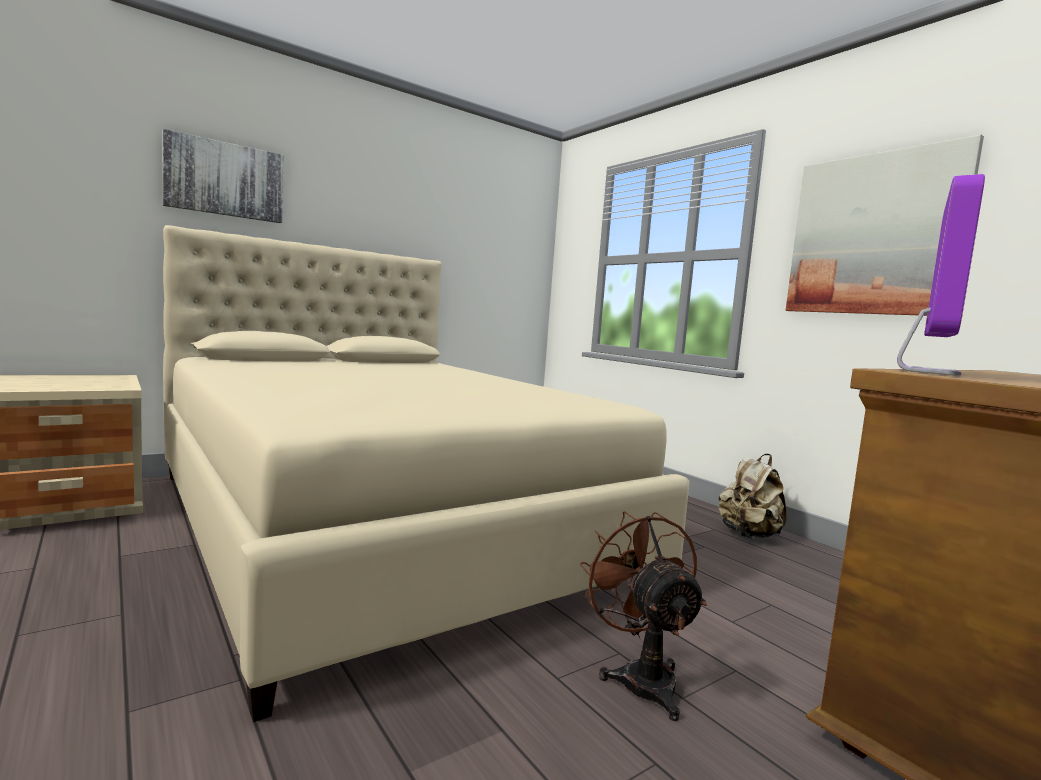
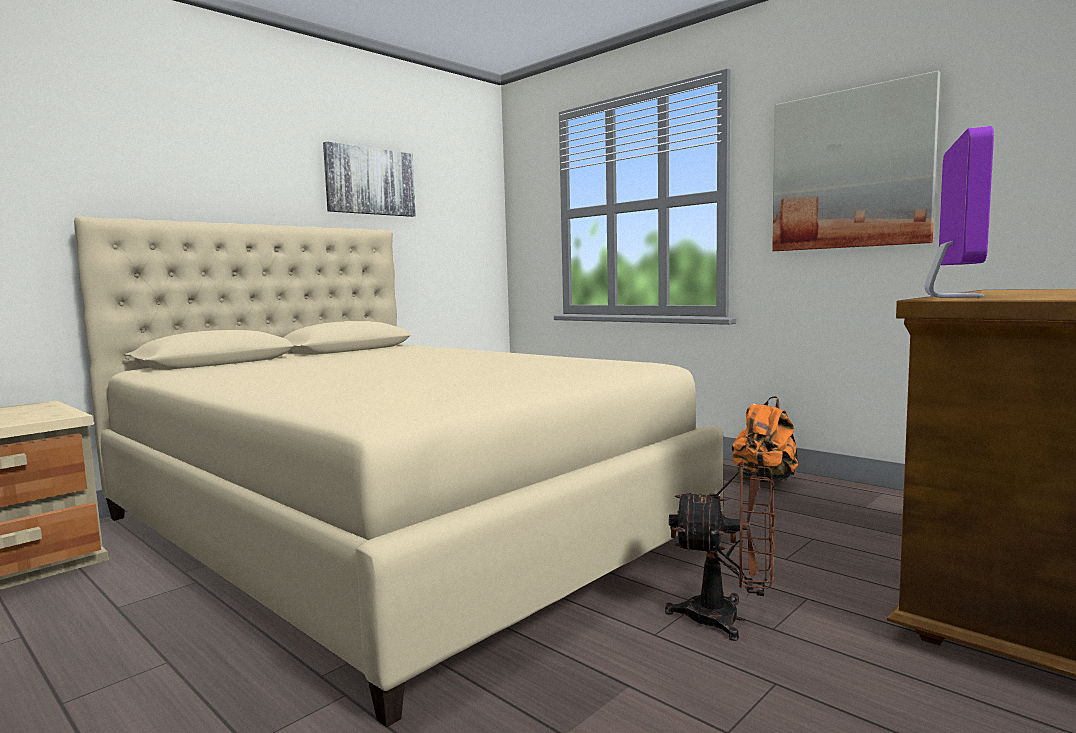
camera: 10 degrees left, 0 degrees up
picture [162,129,284,223] -> picture moved to [323,141,416,217]
brown fan [580,511,707,721] -> brown fan turned 135 degrees clockwise [665,465,775,641]
beige backpack [718,454,786,538] -> orange backpack [732,396,798,483]

